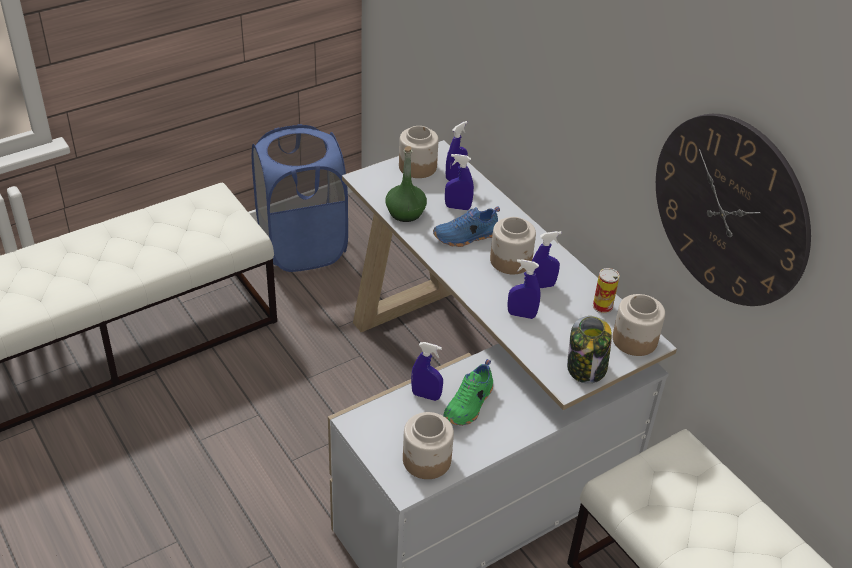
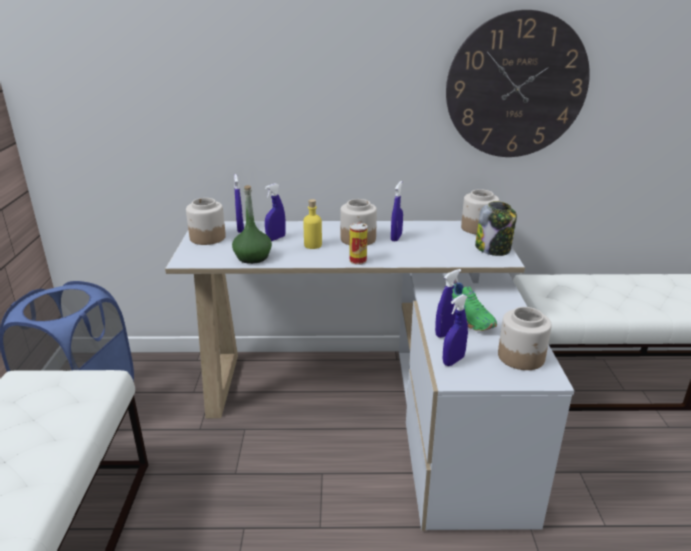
camera: 55 degrees left, 15 degrees down
blue shoe [433,206,500,247] -> yellow bottle [303,199,322,249]
blue spray bottle [507,259,541,319] -> blue spray bottle moved to [443,294,468,366]
can [593,268,620,314] -> can moved to [350,223,367,265]

